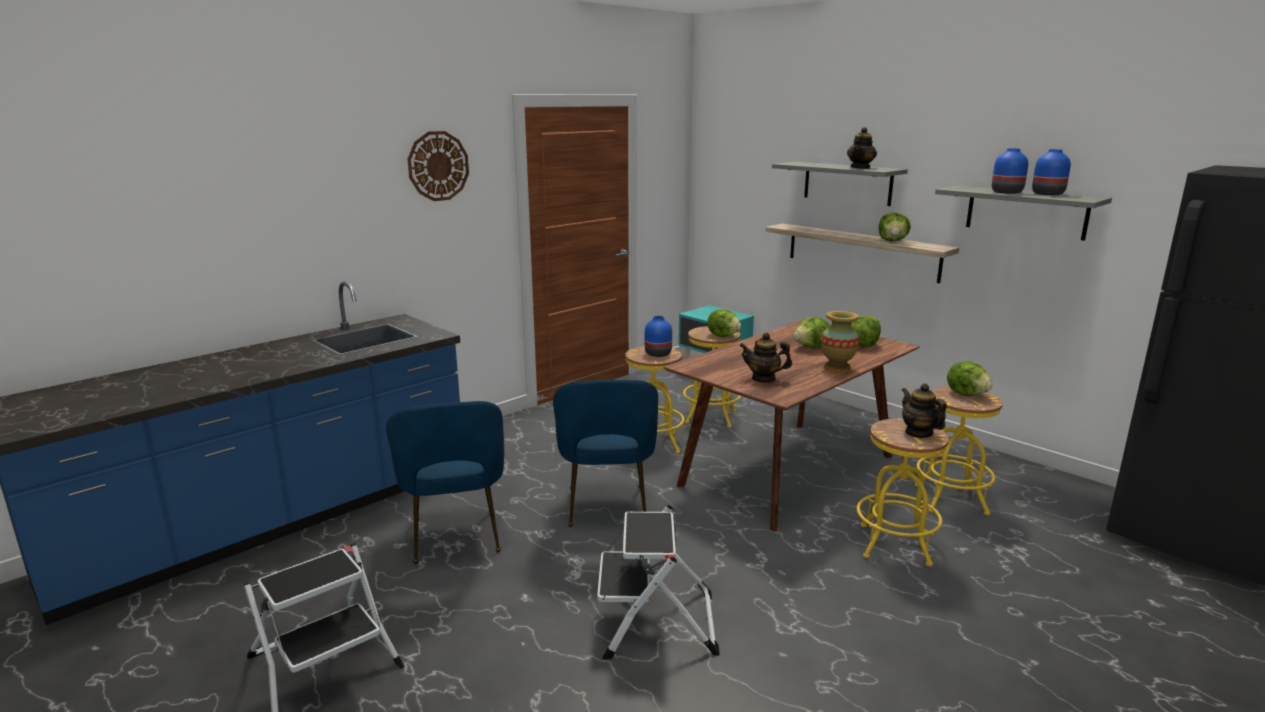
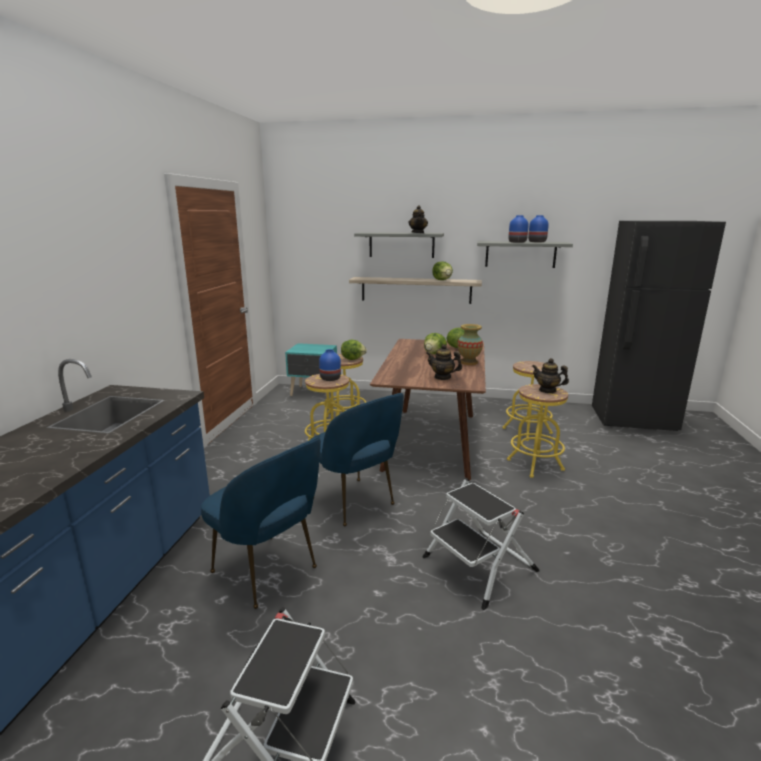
camera: 35 degrees left, 0 degrees up
wall clock [408,131,469,201] -> none
teapot [740,333,792,383] -> teapot turned 45 degrees clockwise [426,344,462,380]
lettuce [947,361,993,396] -> none

